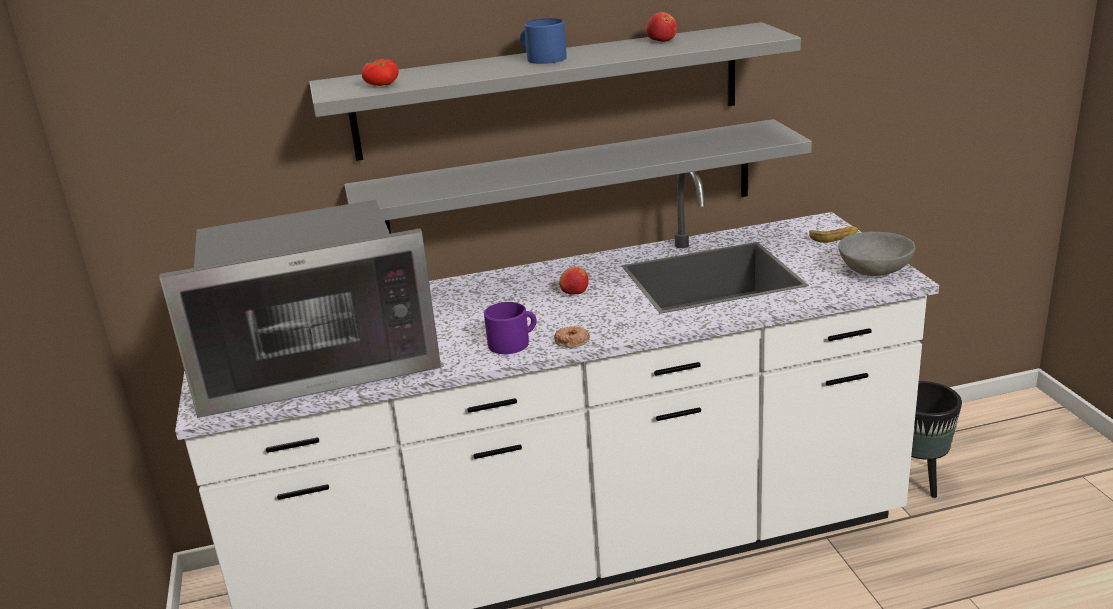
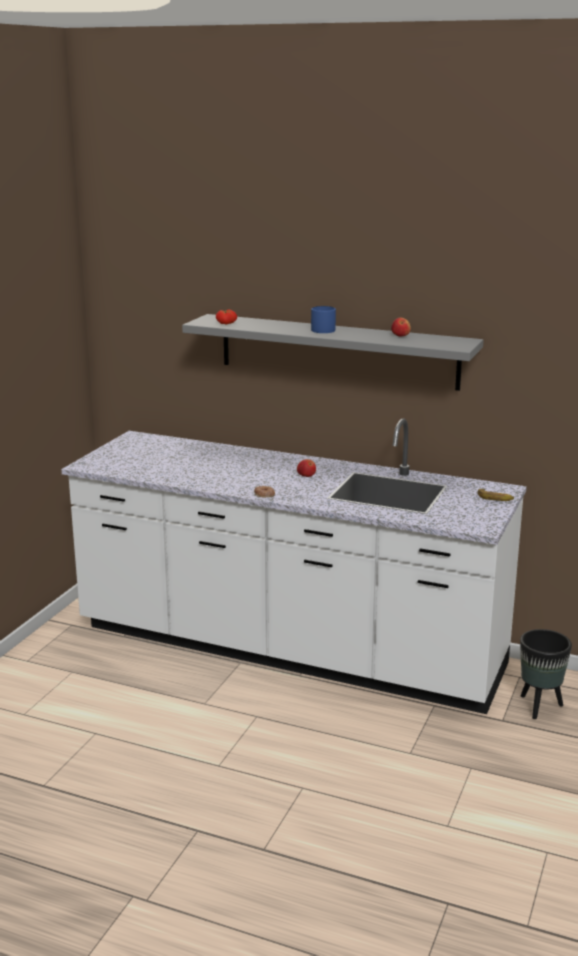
camera: 35 degrees right, 5 degrees down
microwave [159,200,441,418] -> none
grey shelf [344,119,812,234] -> none
purple mug [484,302,537,354] -> none
grey bowl [838,232,915,276] -> none

